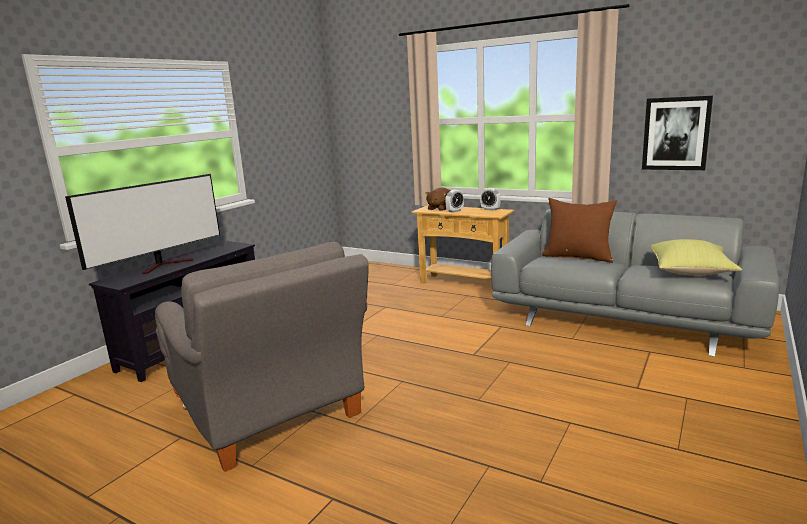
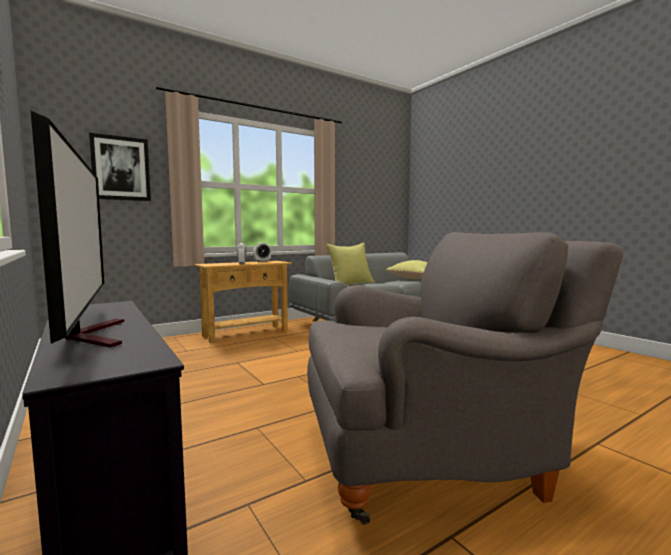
camera: 65 degrees left, 10 degrees down
brown plush toy [425,187,451,211] -> none
brown pillow [542,198,617,263] -> yellow pillow [326,243,375,285]
picture [642,96,713,170] -> picture moved to [89,133,151,201]

